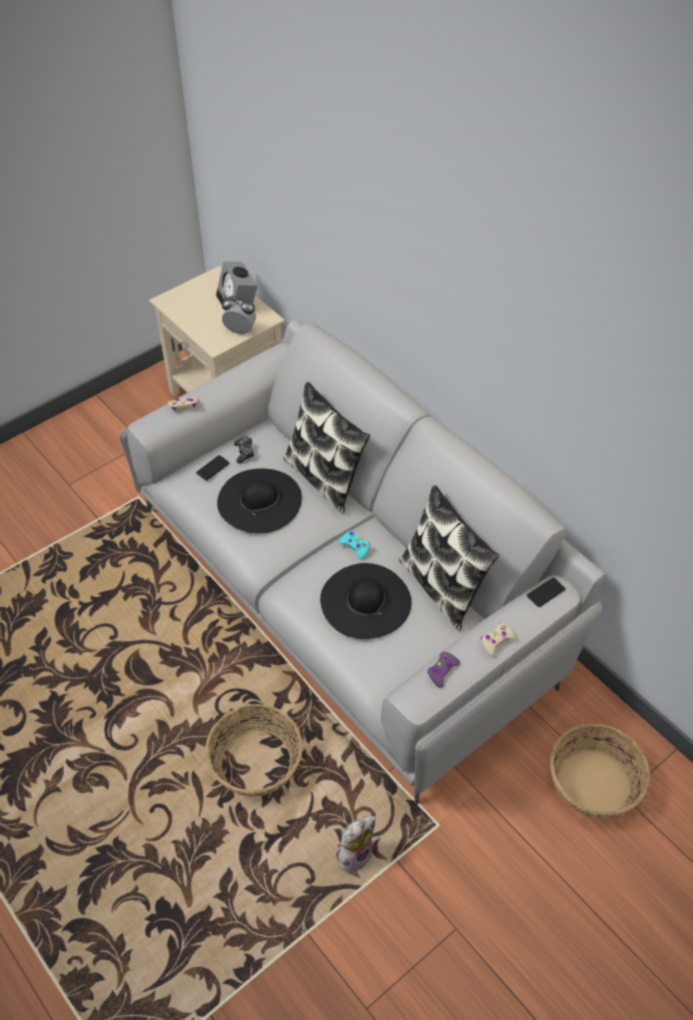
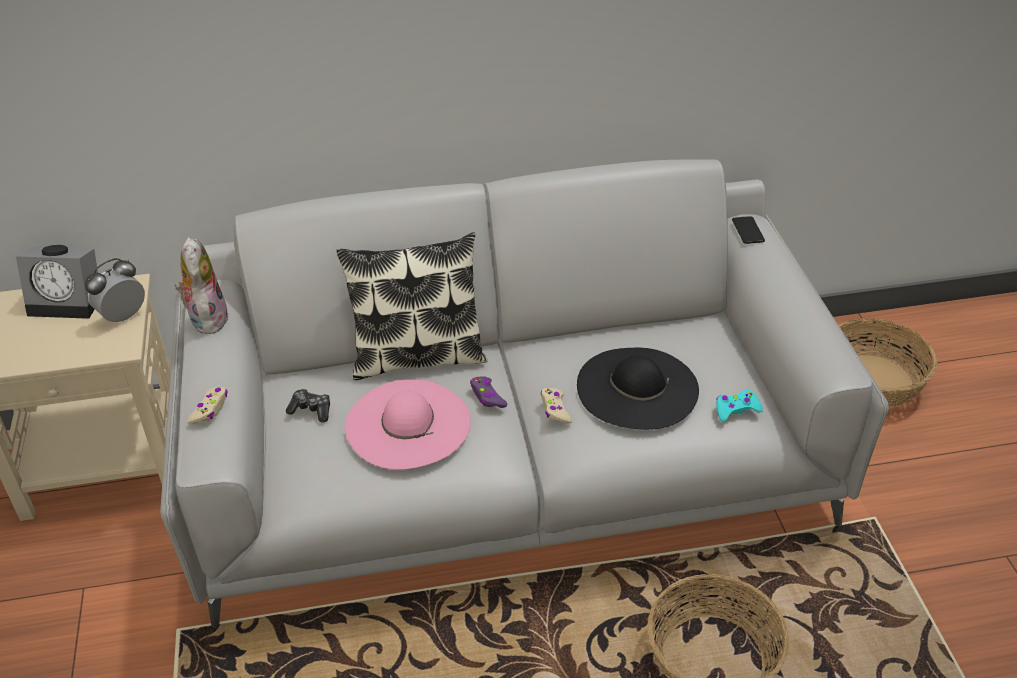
camera: 60 degrees left, 10 degrees down
phone [196,455,230,481] -> none
black hat [217,469,302,533] -> pink hat [345,379,471,470]
plush toy [338,816,376,875] -> plush toy moved to [175,237,229,334]
turquoise game controller [339,531,370,560] -> turquoise game controller moved to [716,389,763,422]
pillow [399,485,499,631] -> none
purple game controller [427,652,460,688] -> purple game controller moved to [470,377,507,408]
beige game controller [481,623,516,656] -> beige game controller moved to [541,388,572,424]

